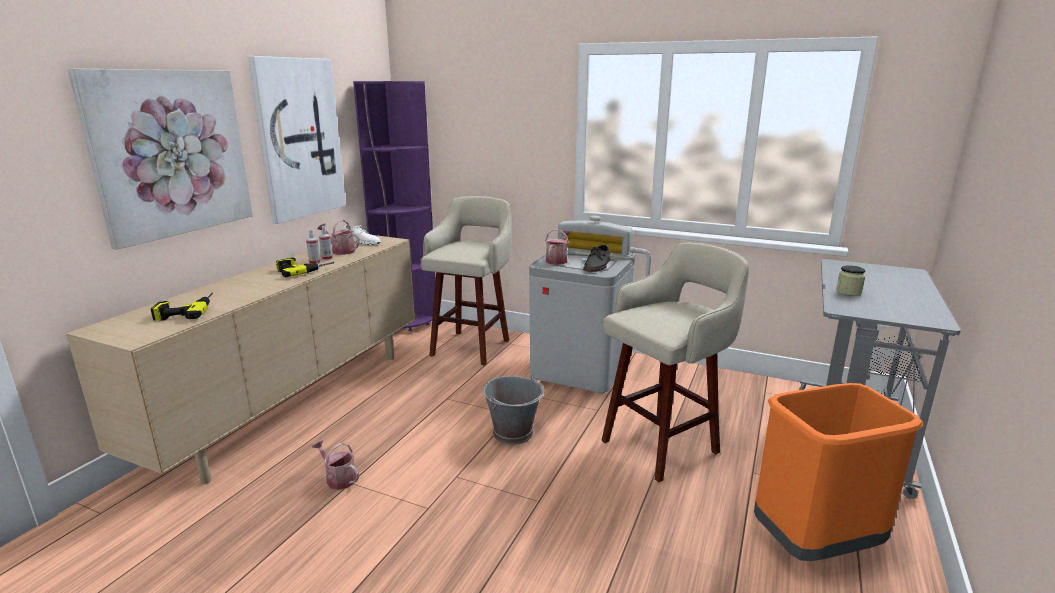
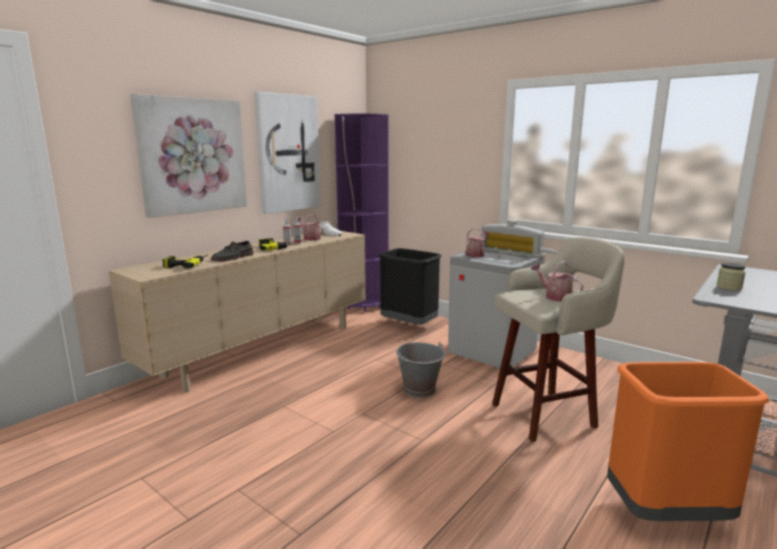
camera: 15 degrees right, 5 degrees down
watering can [312,440,359,490] -> watering can moved to [531,261,584,302]
beige stool [421,196,511,365] -> black trash can [379,248,441,325]
grey shoe [583,245,610,272] -> grey shoe moved to [211,241,254,261]

